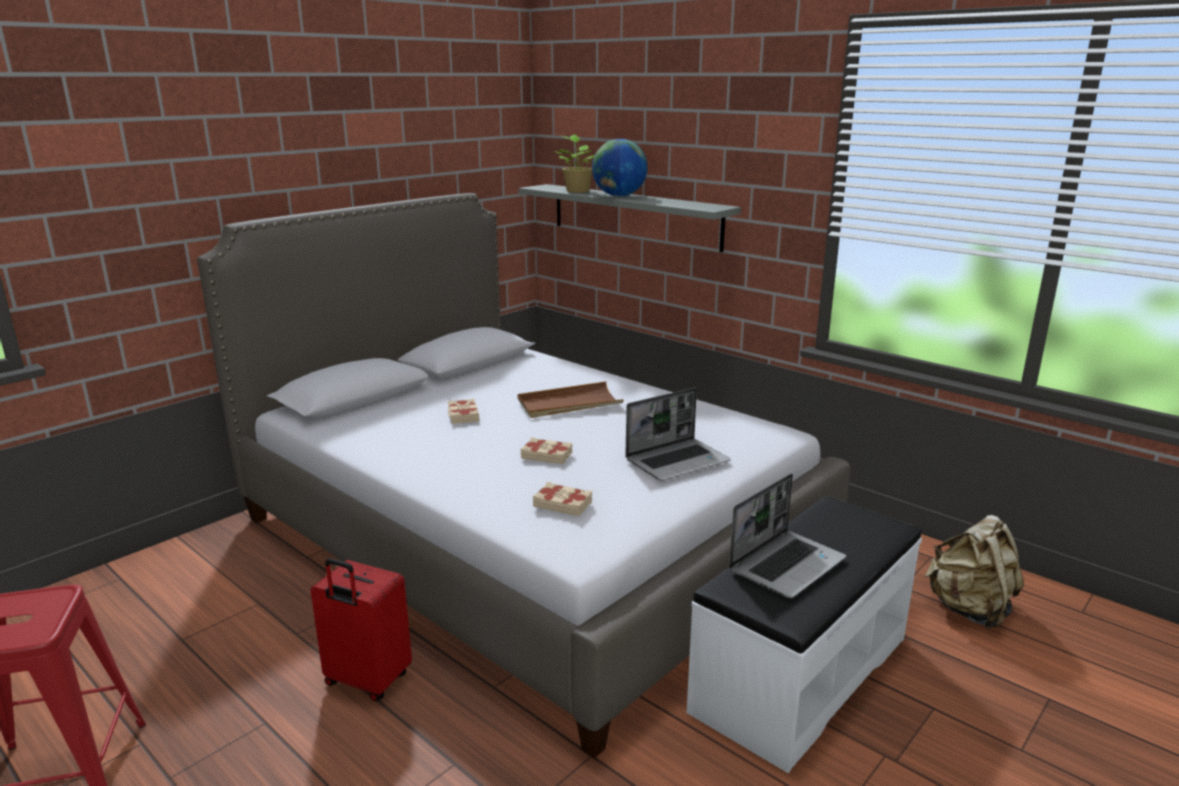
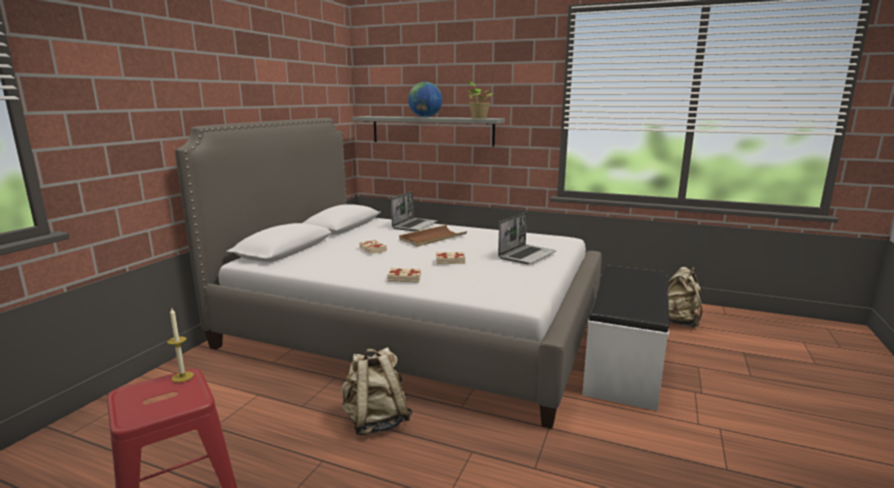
camera: 20 degrees left, 5 degrees down
red suitcase [310,558,412,701] -> beige backpack [341,347,413,436]
beige book [533,482,592,516] -> beige book moved to [387,268,421,282]
potted plant [554,135,595,193] -> potted plant moved to [467,81,492,119]
laptop [729,473,846,598] -> laptop moved to [391,191,438,231]
none -> candle [167,307,194,382]

